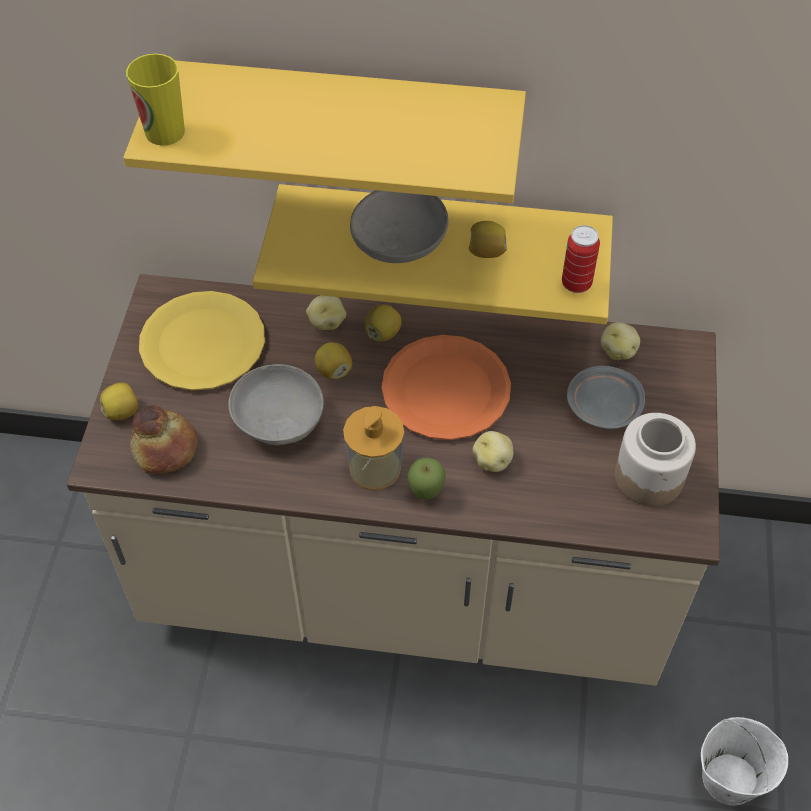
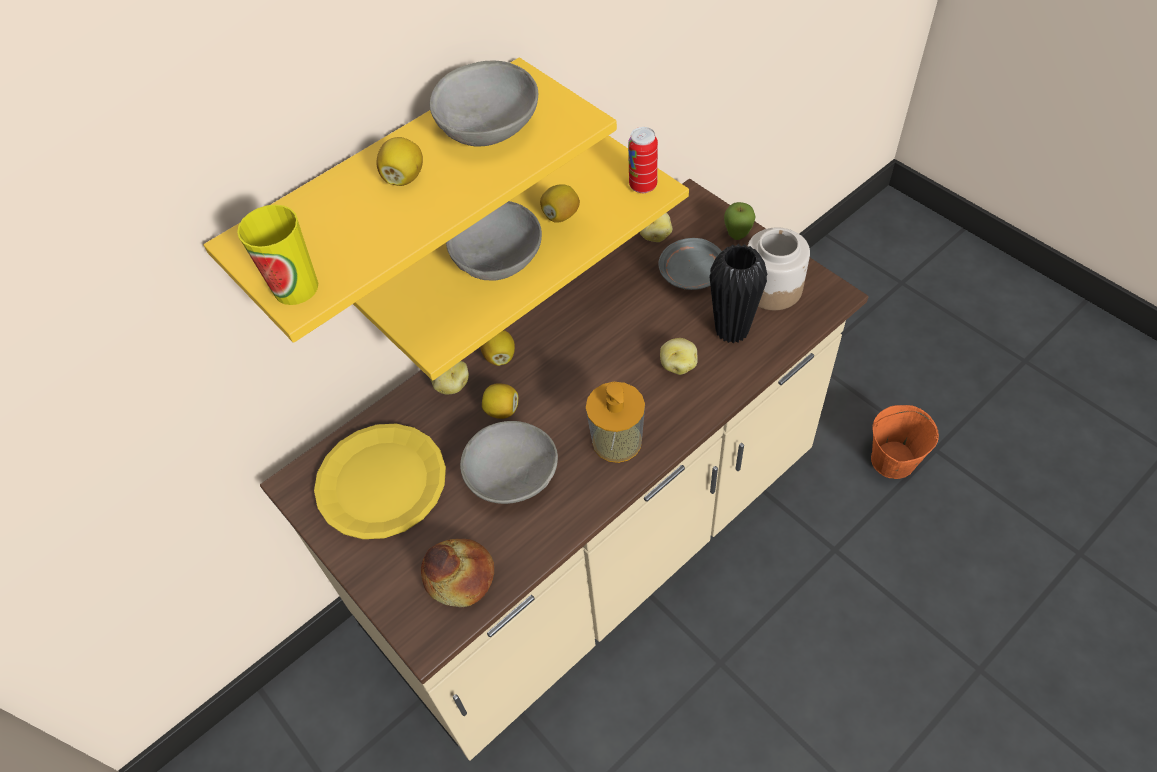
camera: 45 degrees left, 0 degrees up
lemon [100,382,138,420] -> lemon moved to [376,137,423,186]
orange plate [382,335,511,440] -> none
apple [408,458,446,500] -> apple moved to [724,202,755,240]
white bucket [701,717,788,806] -> orange bucket [871,405,939,479]
none -> grey bowl [430,61,538,146]
none -> black vase [709,244,767,343]

